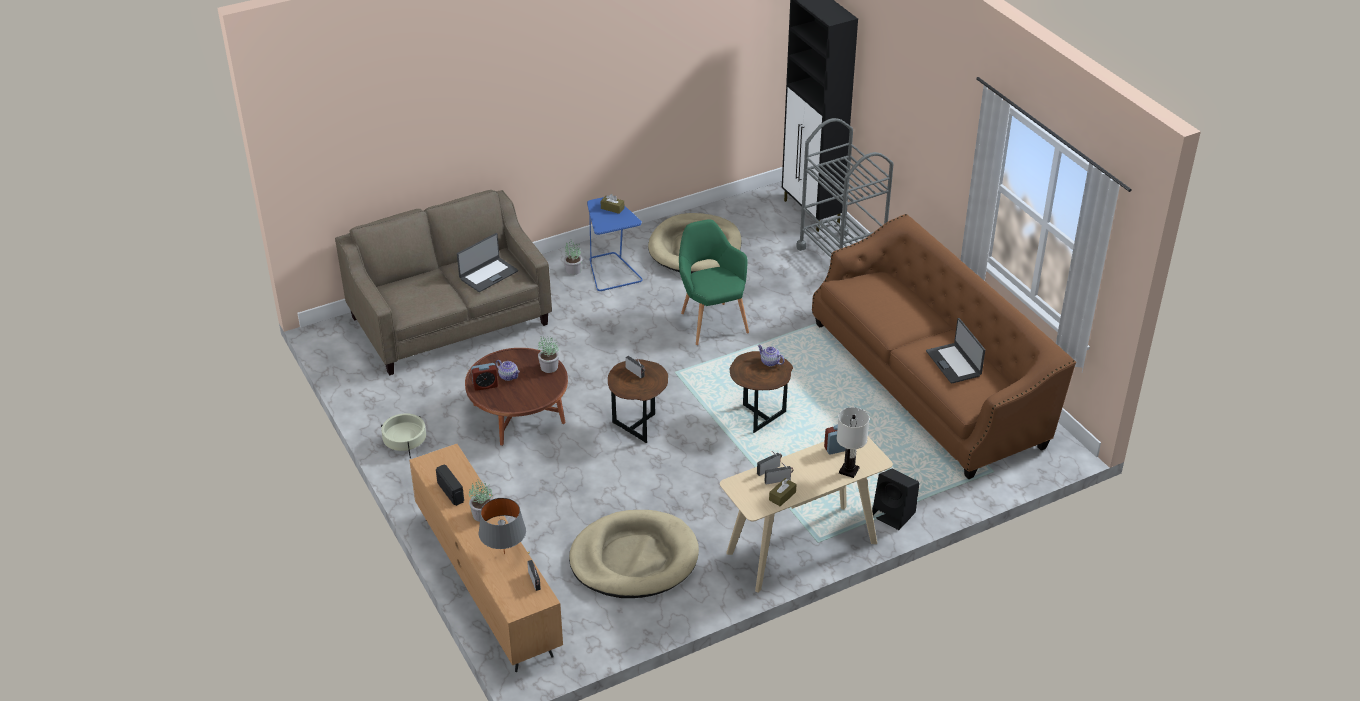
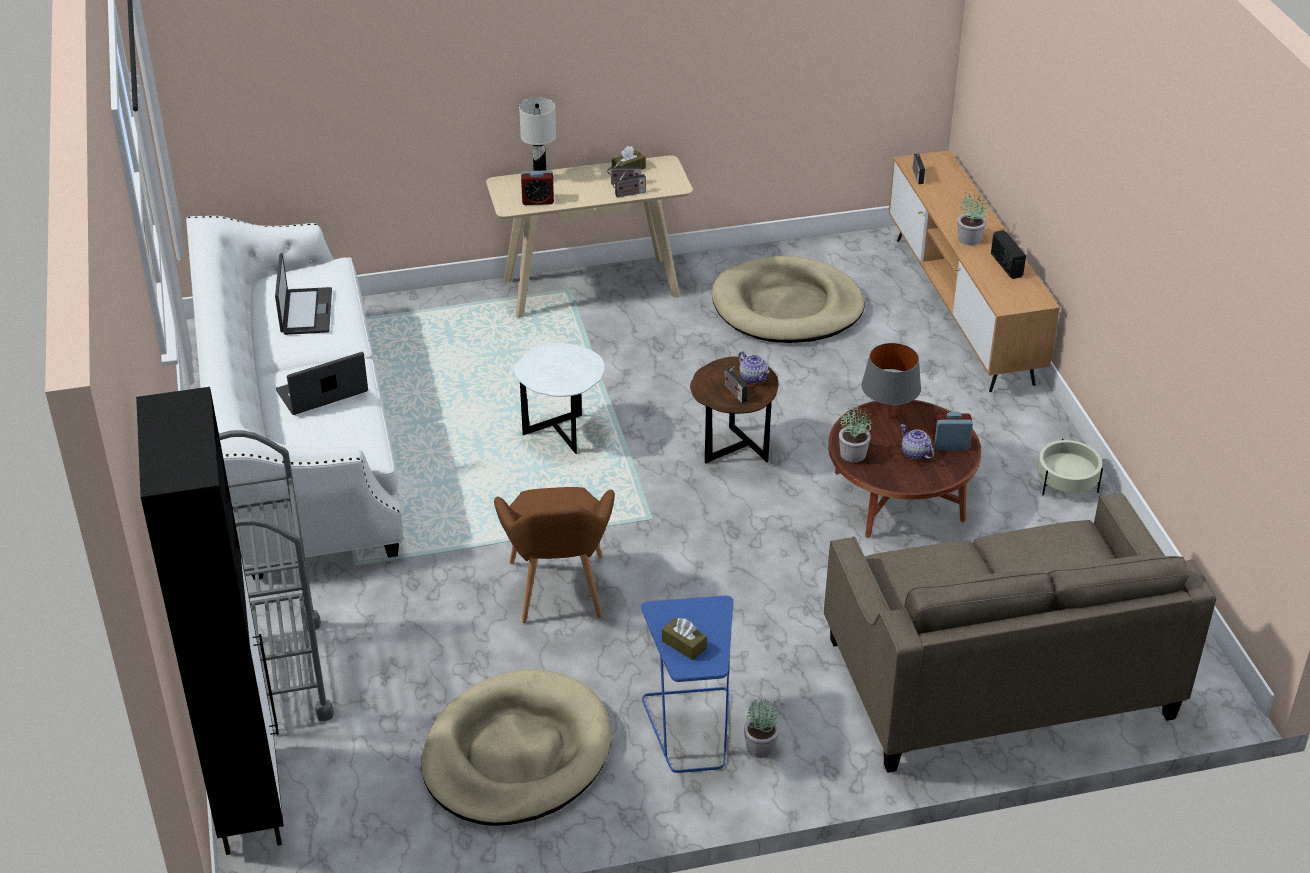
camera: 165 degrees left, 0 degrees up
laptop [457,233,518,292] -> laptop moved to [276,352,368,415]
grey table lamp [479,498,526,554] -> grey table lamp moved to [861,343,921,418]
green armchair [679,219,749,345] -> brown armchair [494,487,615,623]
brown side table [730,351,793,433] -> white side table [513,343,605,454]
teapot [757,345,784,367] -> teapot moved to [738,352,770,384]
brown sofa [812,214,1076,479] -> white sofa [186,216,404,580]
black speaker [872,469,919,530] -> none

